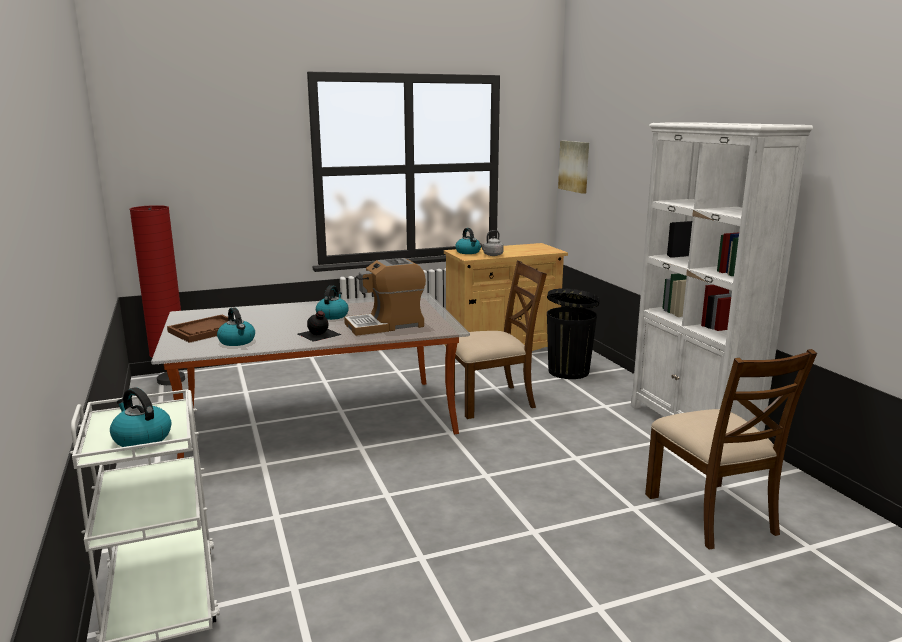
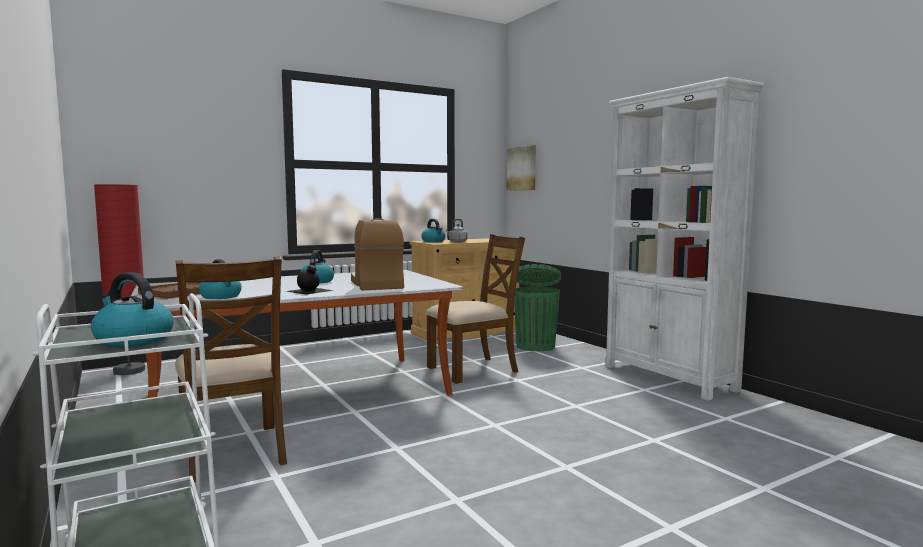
camera: 10 degrees left, 10 degrees down
coffee machine [344,258,426,336] -> coffee machine turned 105 degrees clockwise [351,218,404,291]
black trash can [547,288,600,379] -> green trash can [514,264,561,351]
brown chair [645,349,817,550] -> brown chair moved to [175,256,287,482]

